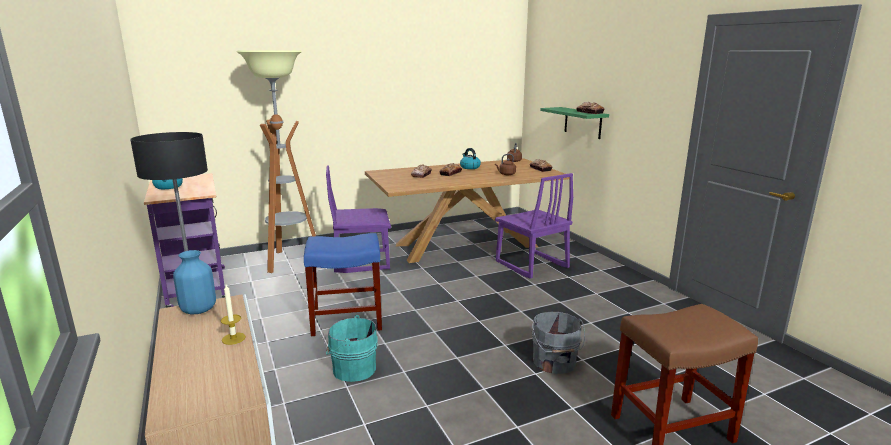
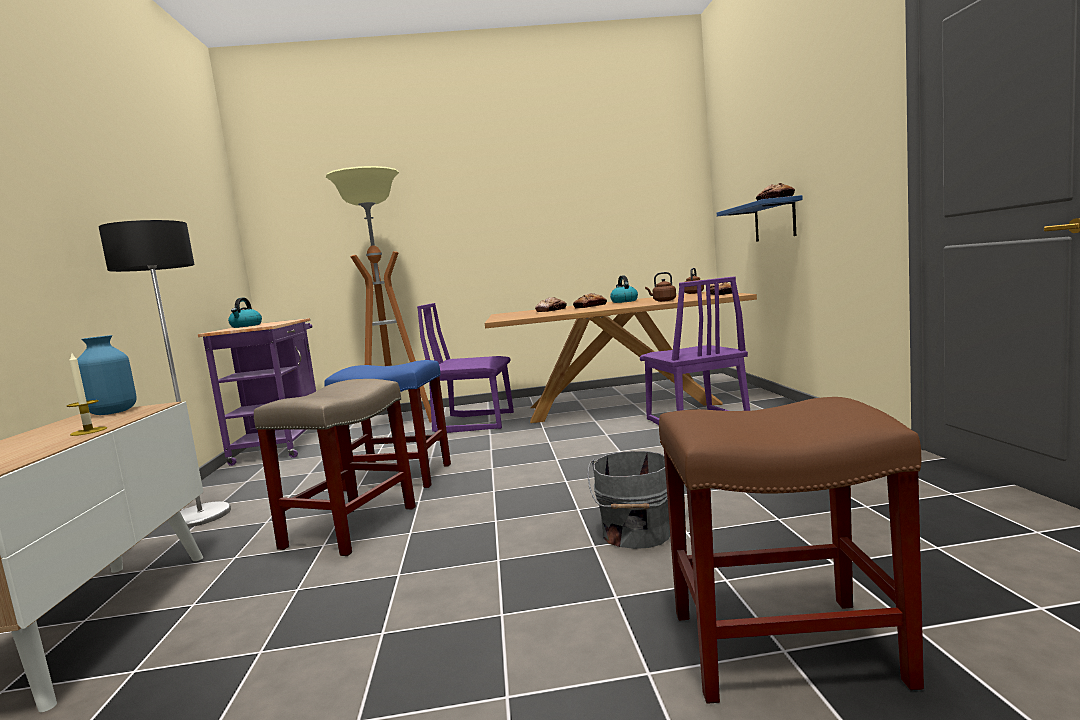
camera: 20 degrees right, 10 degrees down
turquoise bucket [326,315,378,382] -> beige stool [254,379,416,556]
green shelf [540,107,609,139] -> blue shelf [717,195,803,242]

